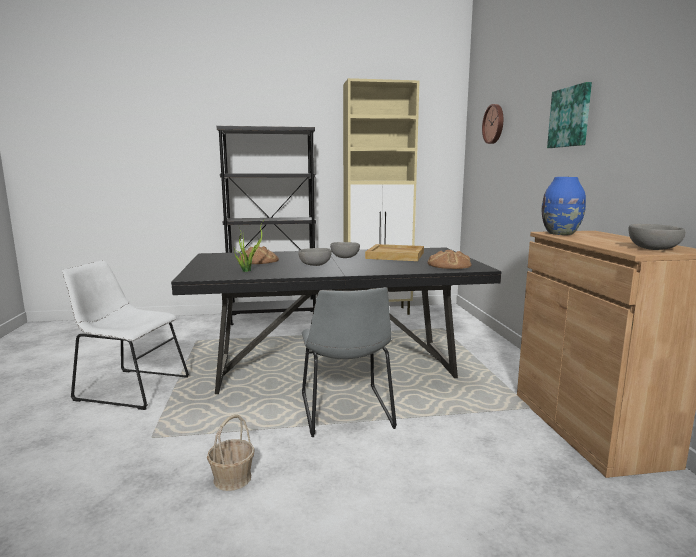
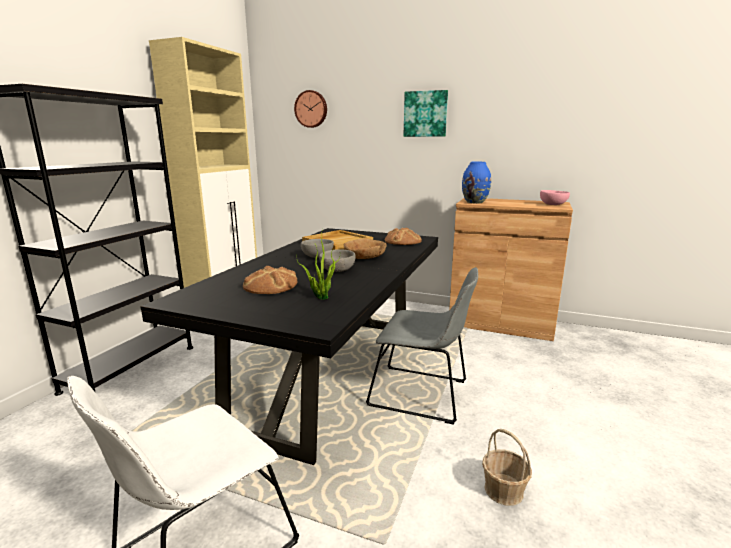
camera: 60 degrees left, 5 degrees up
grey bowl [628,224,686,250] -> pink bowl [540,190,570,205]
none -> brown bowl [344,238,387,259]

